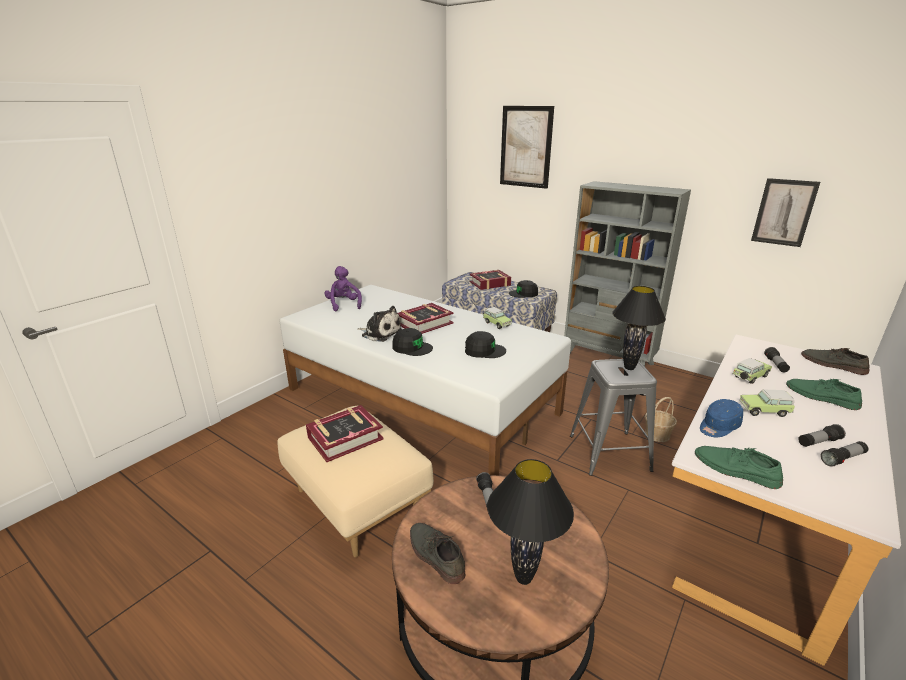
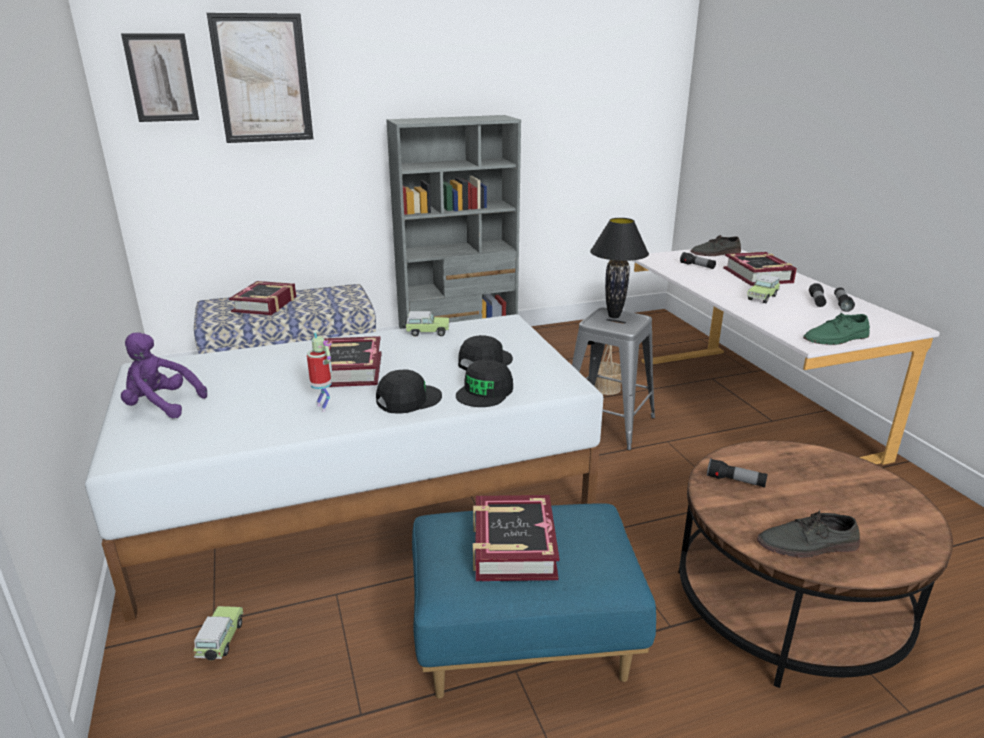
camera: 55 degrees left, 0 degrees up
beige ottoman [278,406,434,557] -> blue ottoman [412,503,656,699]
plush toy [357,306,402,342] -> toy robot [307,330,332,412]
black table lamp [487,459,574,585] -> none
black cap [509,280,538,298] -> black cap moved to [456,360,513,407]
blue cap [700,399,743,437] -> none
toy car [732,358,772,384] -> toy car moved to [194,606,243,661]
picture [751,178,820,247] -> picture moved to [121,33,199,122]
green shoe [786,379,862,410] -> book [723,252,797,286]

